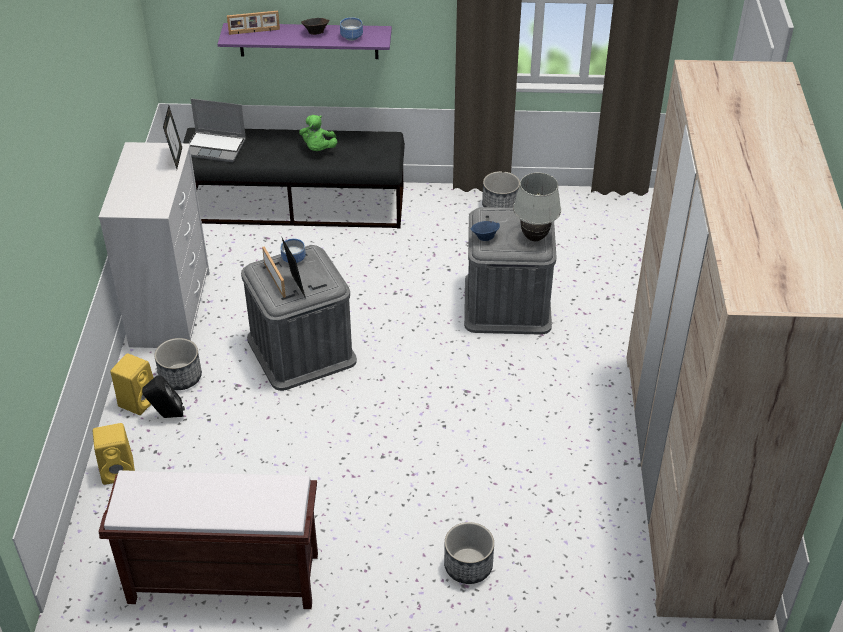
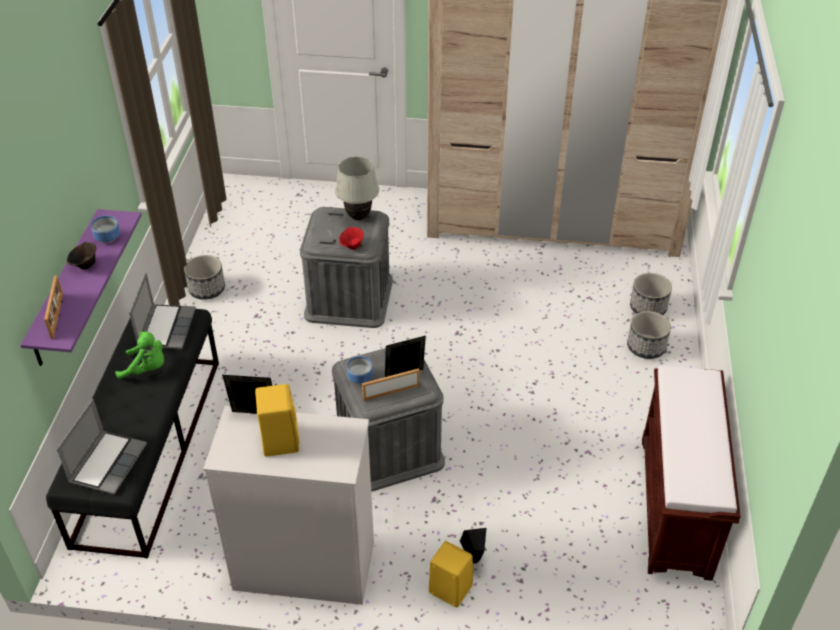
camera: 85 degrees left, 0 degrees up
yellow speaker [93,423,135,485] -> yellow speaker moved to [255,384,300,456]
planter [155,338,202,390] -> planter moved to [630,273,672,315]
blue bowl [471,221,500,241] -> red bowl [339,227,364,249]
none -> laptop [129,272,196,349]

